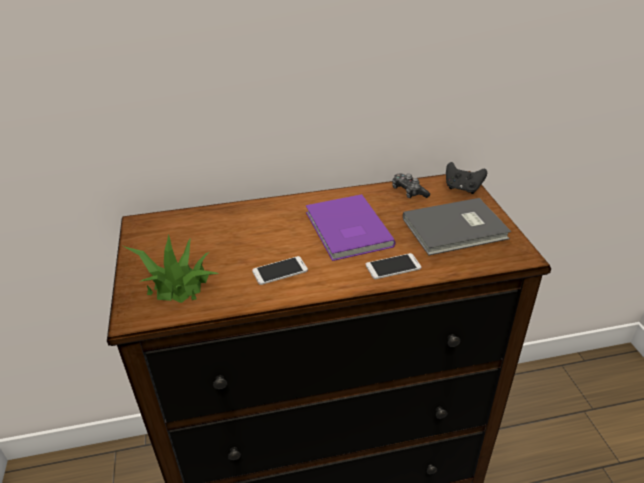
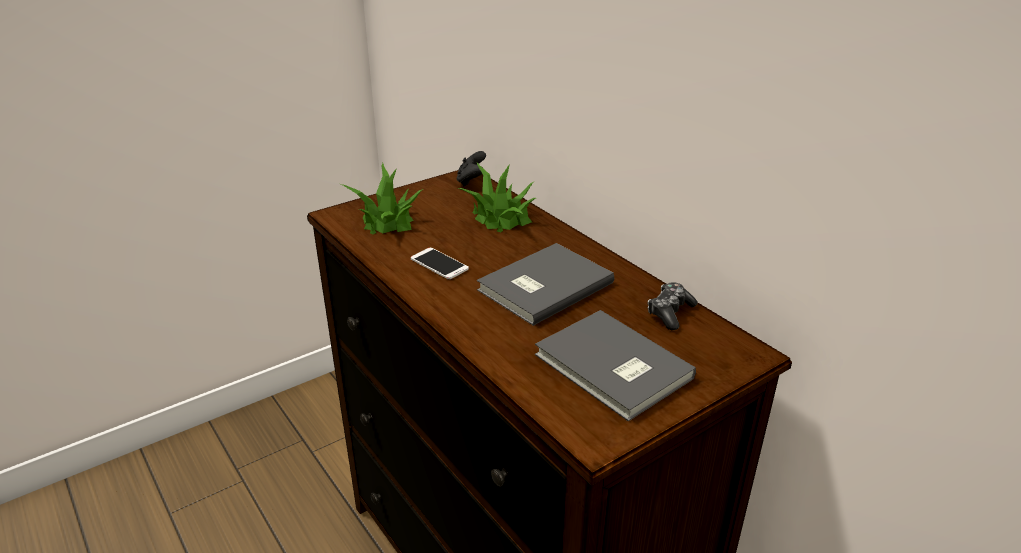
camera: 65 degrees right, 5 degrees down
purple book [306,194,395,261] -> grey book [477,243,614,326]
phone [366,253,421,279] -> none
black game controller [446,162,487,194] -> black game controller moved to [457,151,486,186]
none -> potted plant [458,163,536,232]

